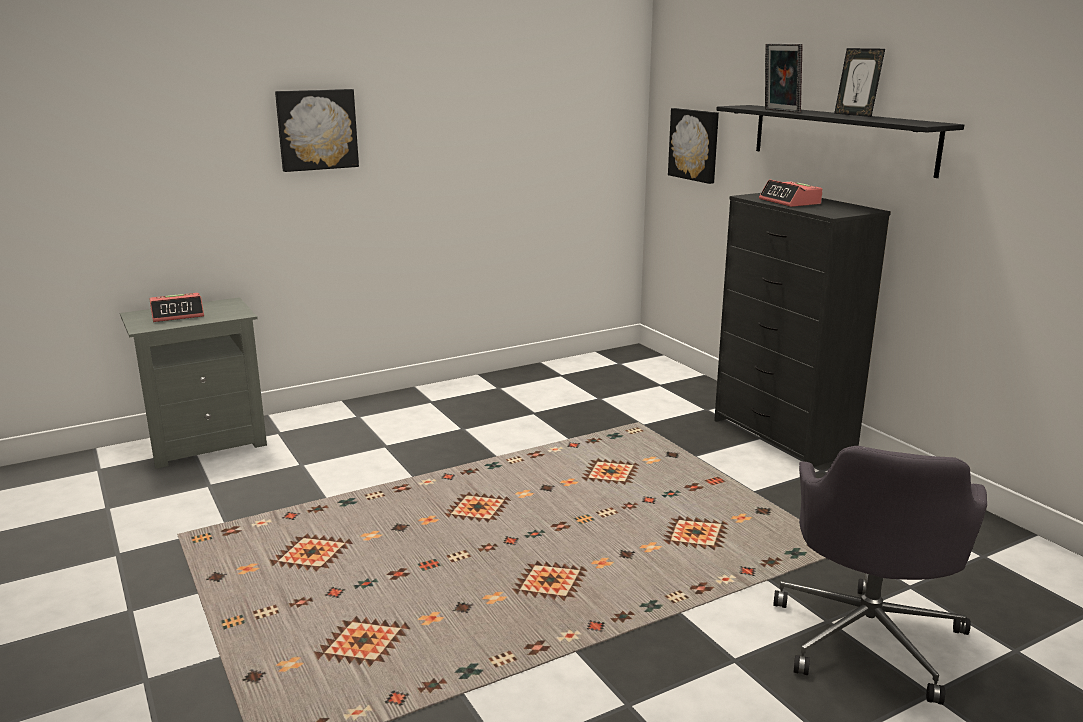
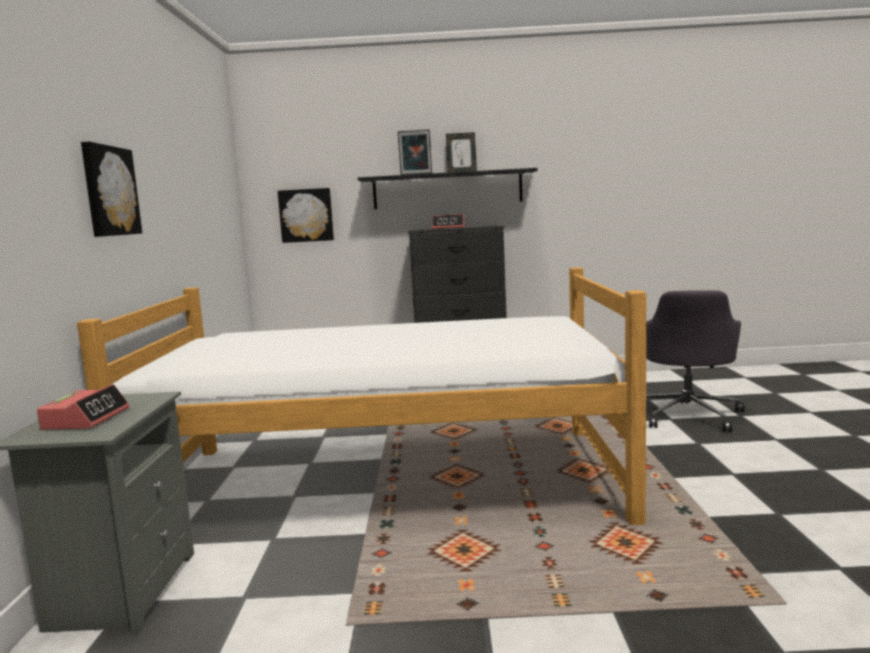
camera: 60 degrees left, 10 degrees down
grey office chair [773,446,987,705] -> grey office chair turned 60 degrees clockwise [646,290,744,432]
none -> bed [77,267,646,525]

